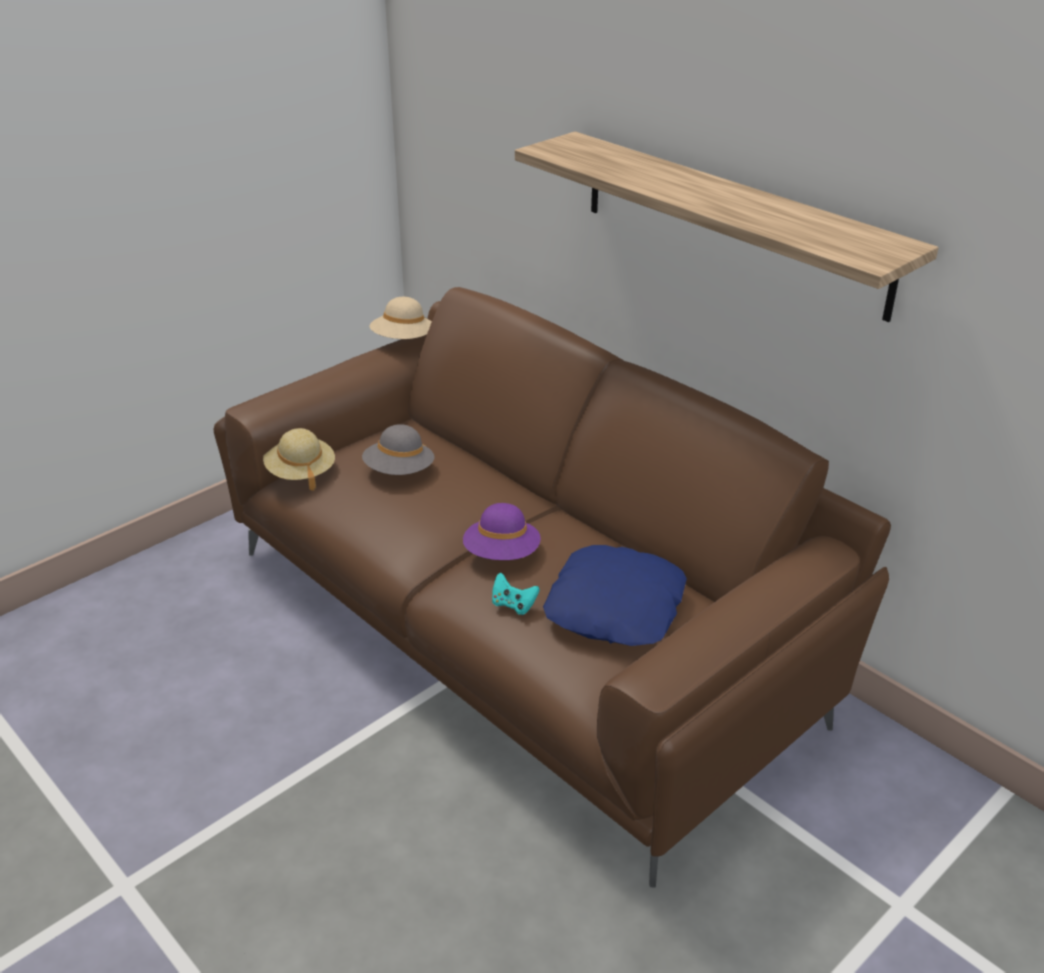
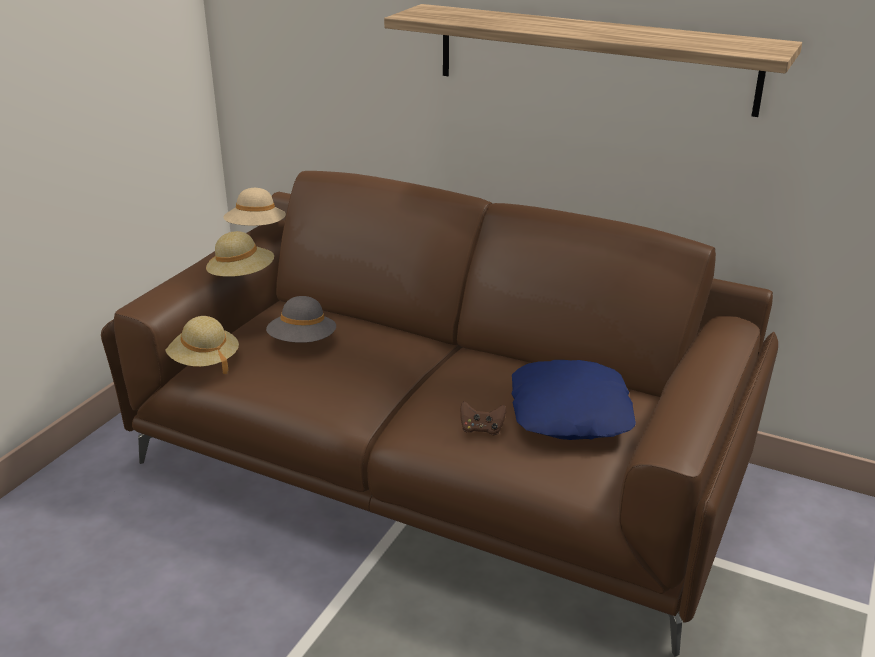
camera: 20 degrees left, 5 degrees down
purple hat [463,503,541,560] -> none
turquoise game controller [492,573,540,615] -> brown game controller [460,401,506,435]
none -> beige hat [206,231,274,277]

